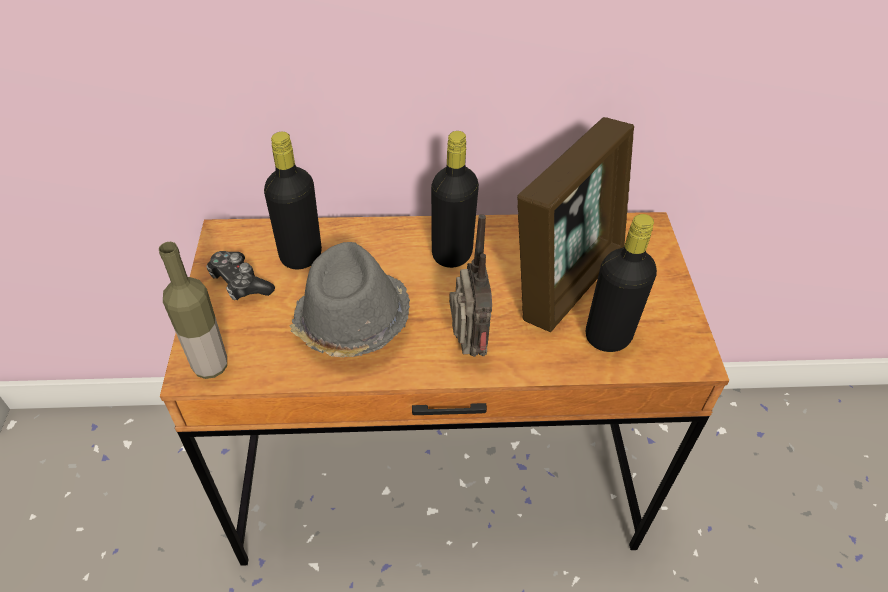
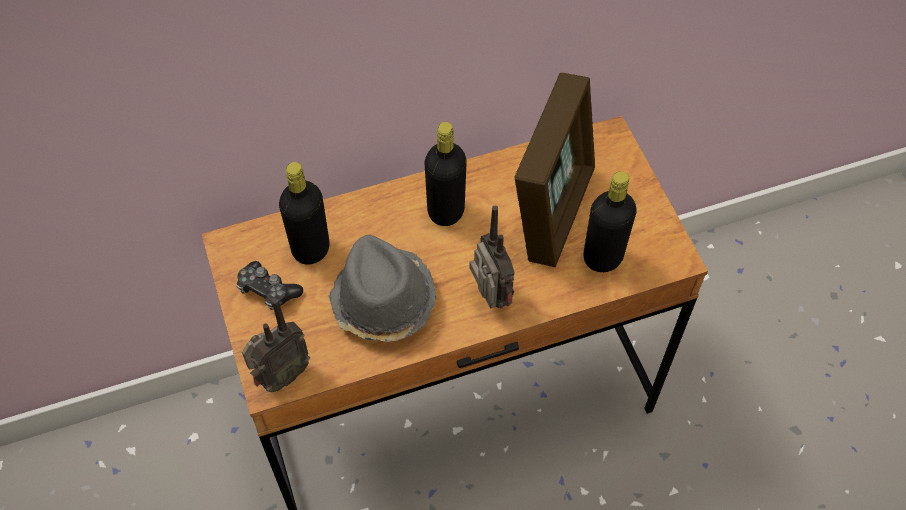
camera: 15 degrees left, 10 degrees up
bottle [159,242,227,379] -> radio [242,298,310,392]

